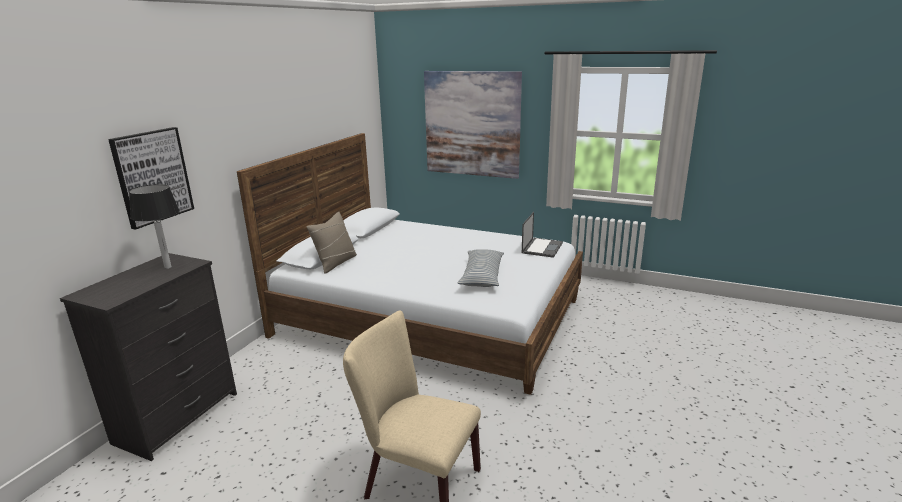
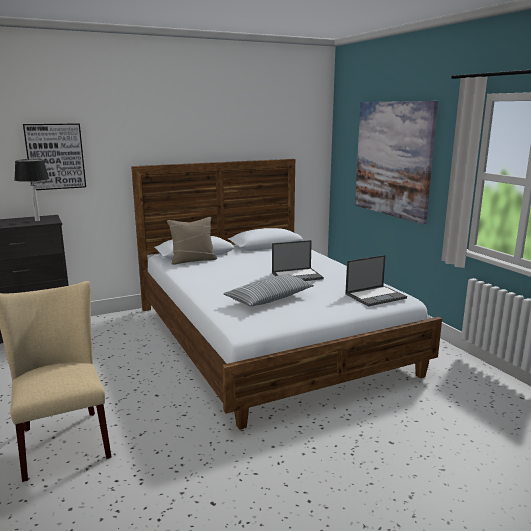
camera: 40 degrees right, 5 degrees down
none -> laptop [272,240,324,281]

